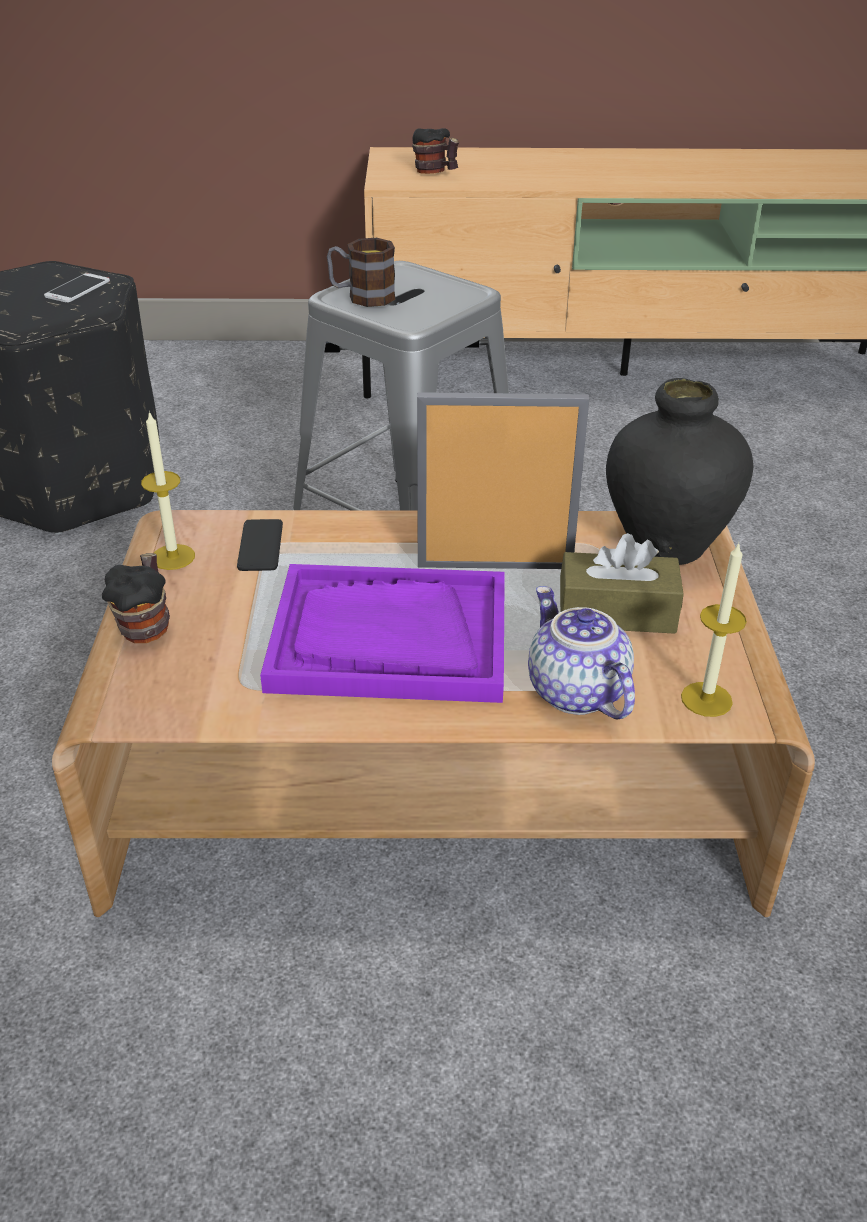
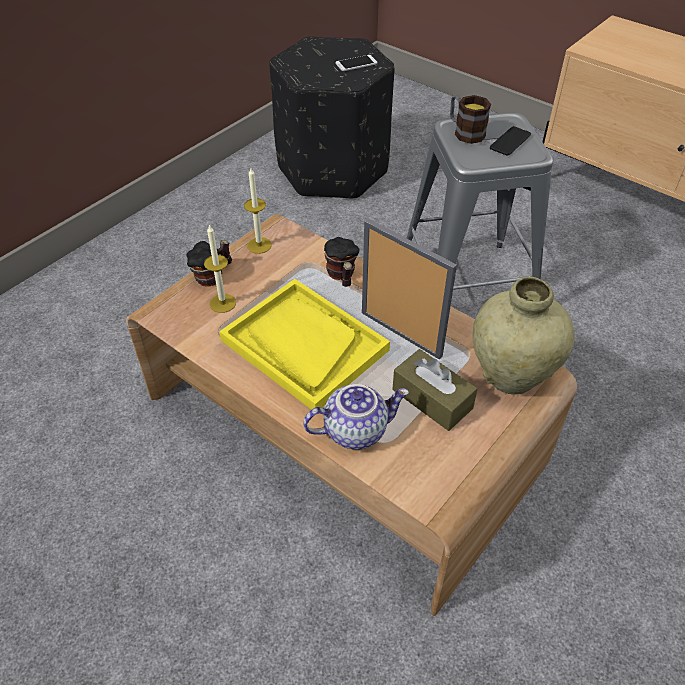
camera: 40 degrees right, 10 degrees up
phone [237,519,283,571] -> phone moved to [490,126,531,156]
purple tray [260,564,505,703] -> yellow tray [219,279,390,410]
mug [412,128,459,174] -> mug moved to [324,237,359,287]
teapot [528,586,635,719] -> teapot turned 60 degrees clockwise [303,384,409,450]
black vase [606,378,753,565] -> beige vase [473,277,575,395]
candle [681,542,747,717] -> candle moved to [204,225,236,313]

